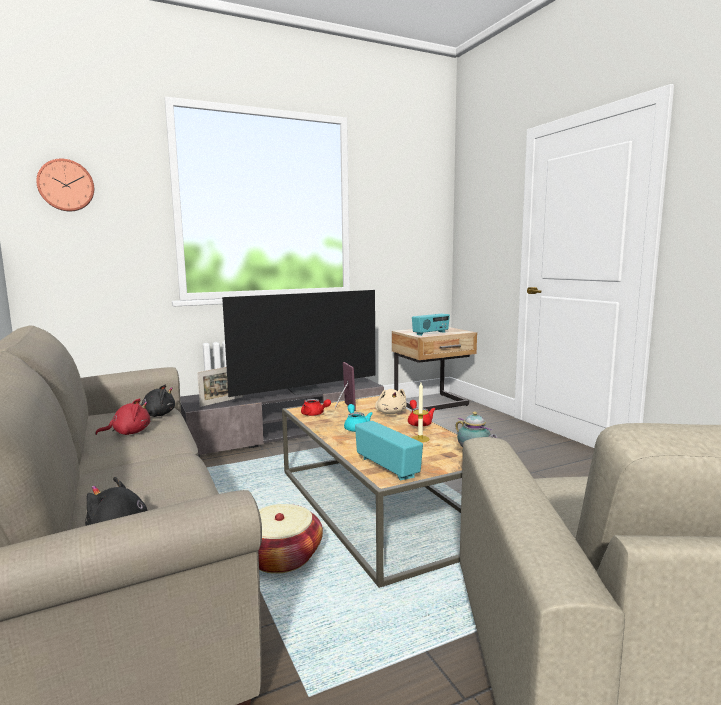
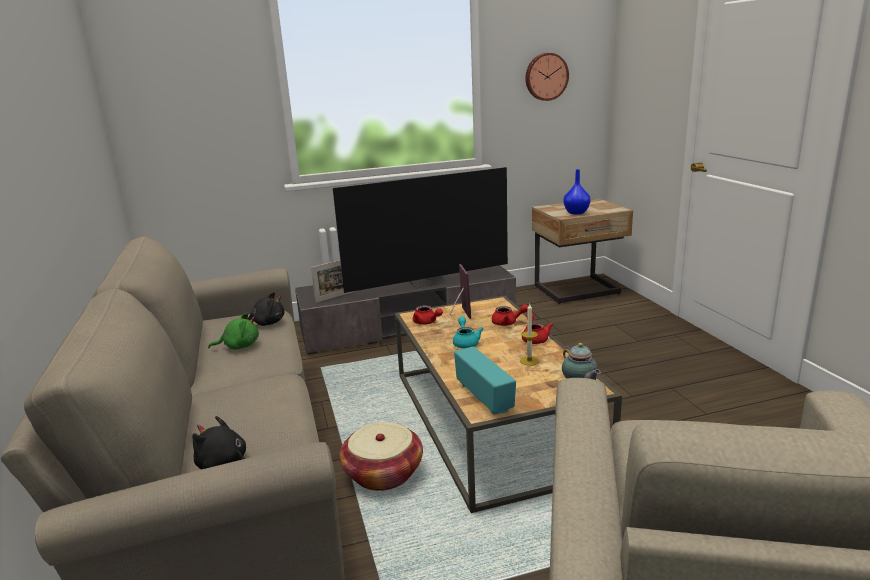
camera: 10 degrees right, 10 degrees up
wall clock [36,159,94,211] -> wall clock moved to [525,53,569,101]
red plush toy [95,398,150,435] -> green plush toy [208,312,259,350]
beige plush toy [375,389,407,414] -> red teapot [492,304,529,326]
radio [412,313,450,336] -> blue vase [563,169,591,215]

